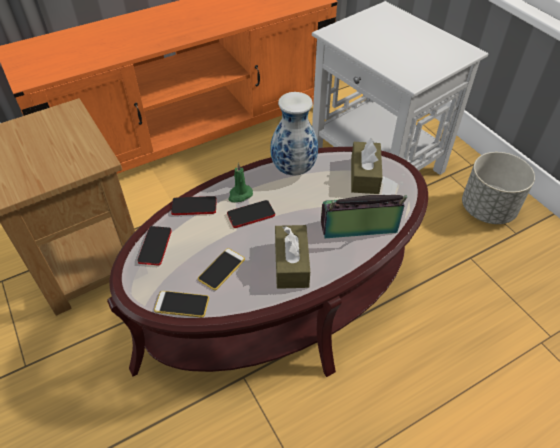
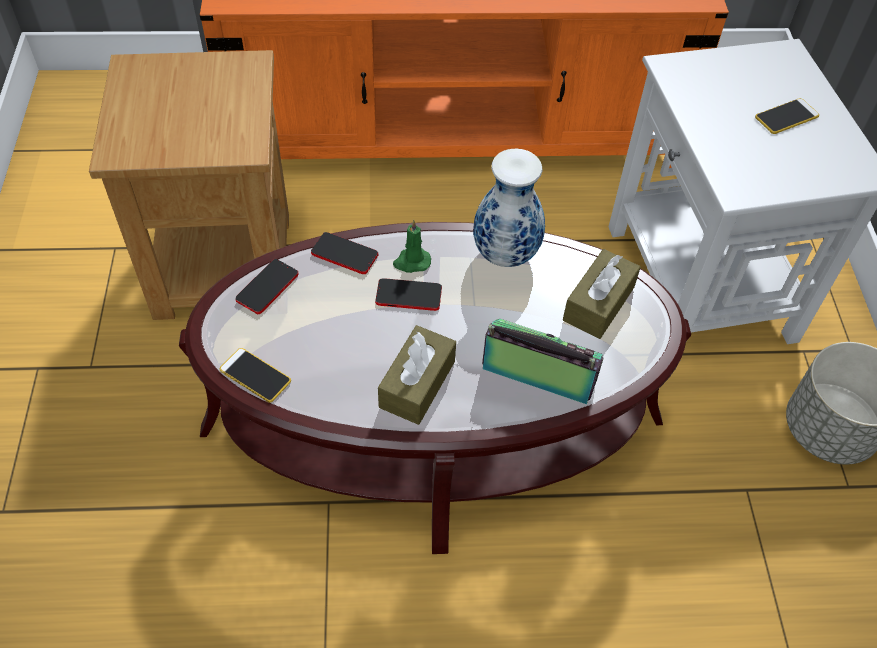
camera: 25 degrees right, 5 degrees up
phone [198,248,245,290] -> phone moved to [755,98,819,134]

